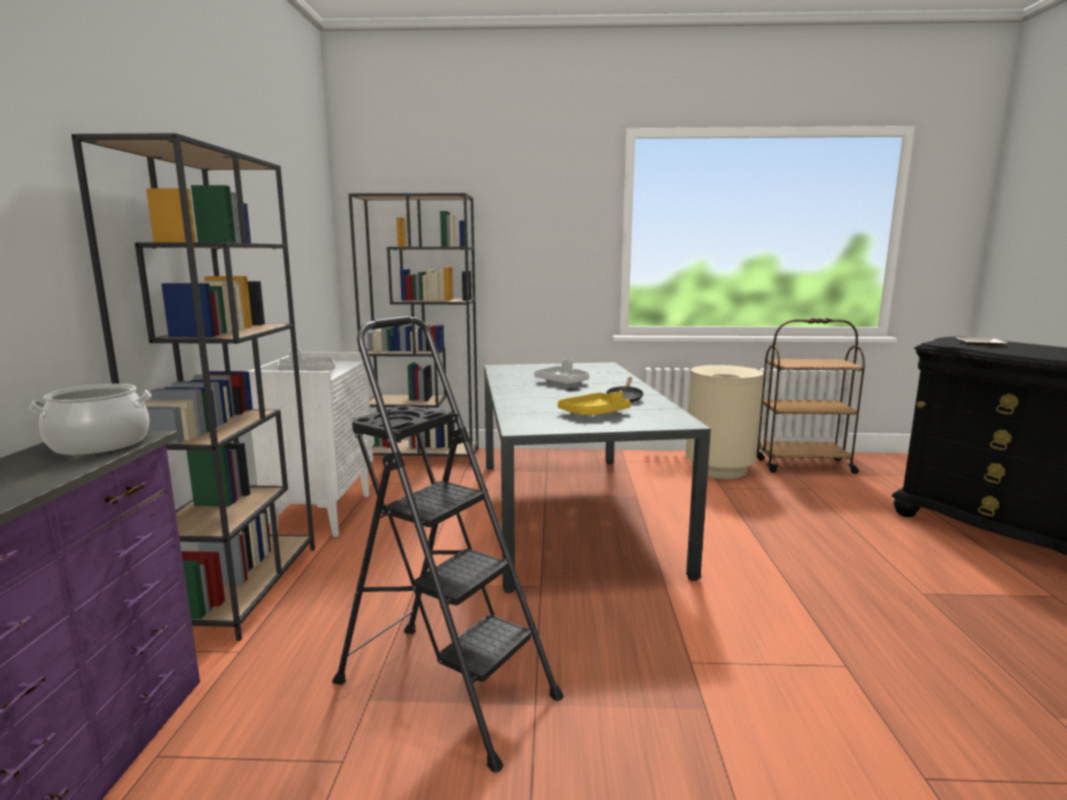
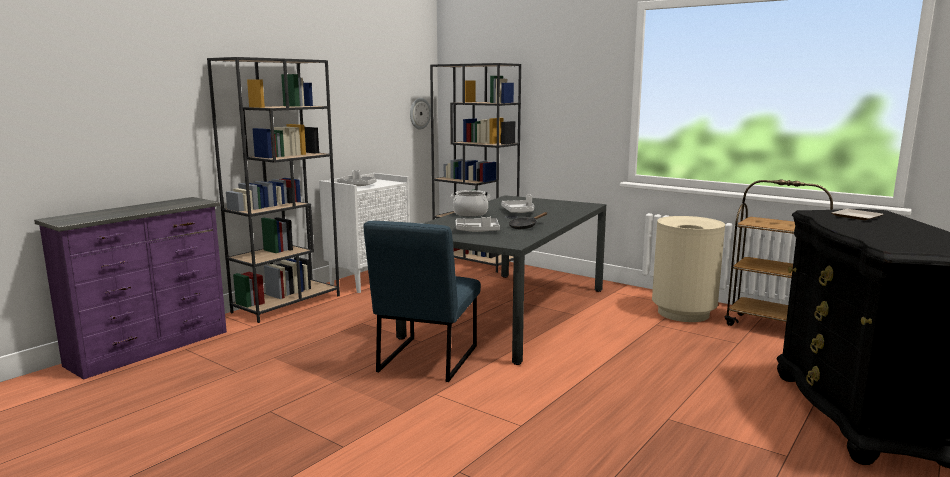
camera: 35 degrees right, 0 degrees up
cooking pot [29,384,151,455] -> cooking pot moved to [451,190,490,217]
step ladder [332,316,564,773] -> none
yellow tray [558,391,631,415] -> grey tray [456,217,500,232]
none -> blue chair [364,221,481,382]
none -> wall clock [410,98,431,129]

